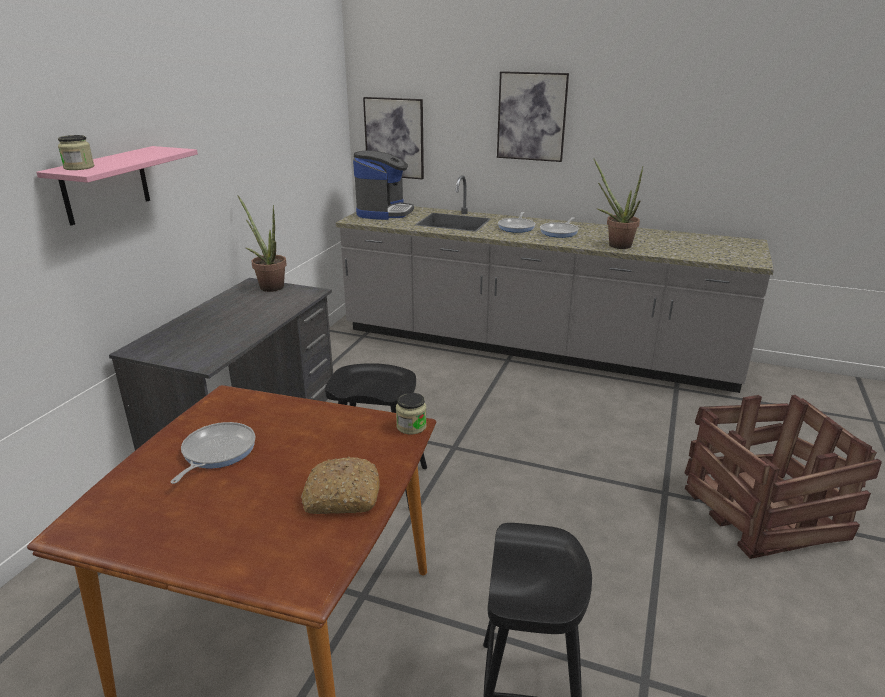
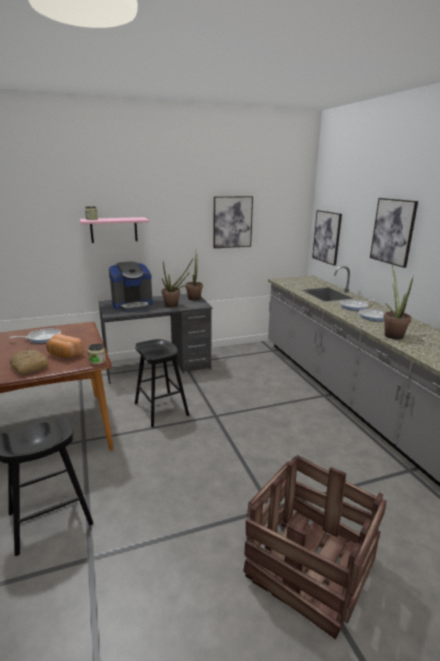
camera: 50 degrees right, 5 degrees down
coffee machine [353,151,414,220] -> coffee machine moved to [109,262,153,311]
none -> bread [46,334,84,358]
none -> potted plant [161,257,194,308]
none -> picture [213,196,253,248]

